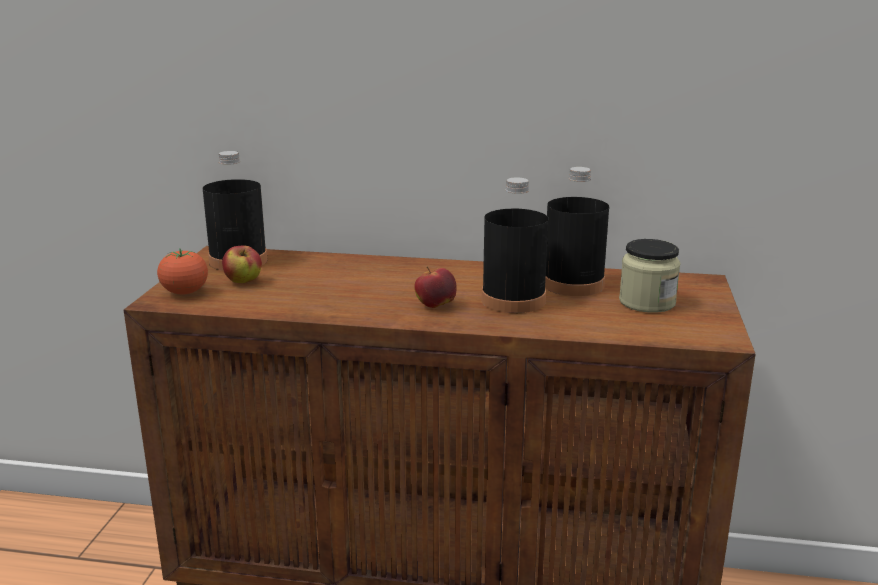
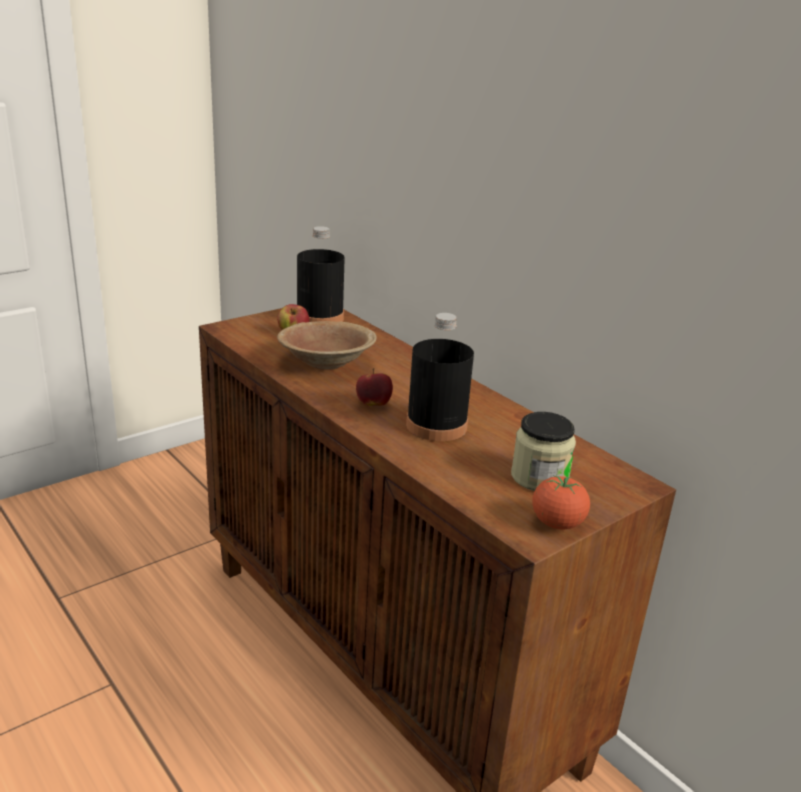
camera: 40 degrees right, 5 degrees up
tomato [157,248,208,295] -> tomato moved to [532,476,590,530]
black bottle [545,167,609,296] -> none
none -> brown bowl [277,321,377,370]

